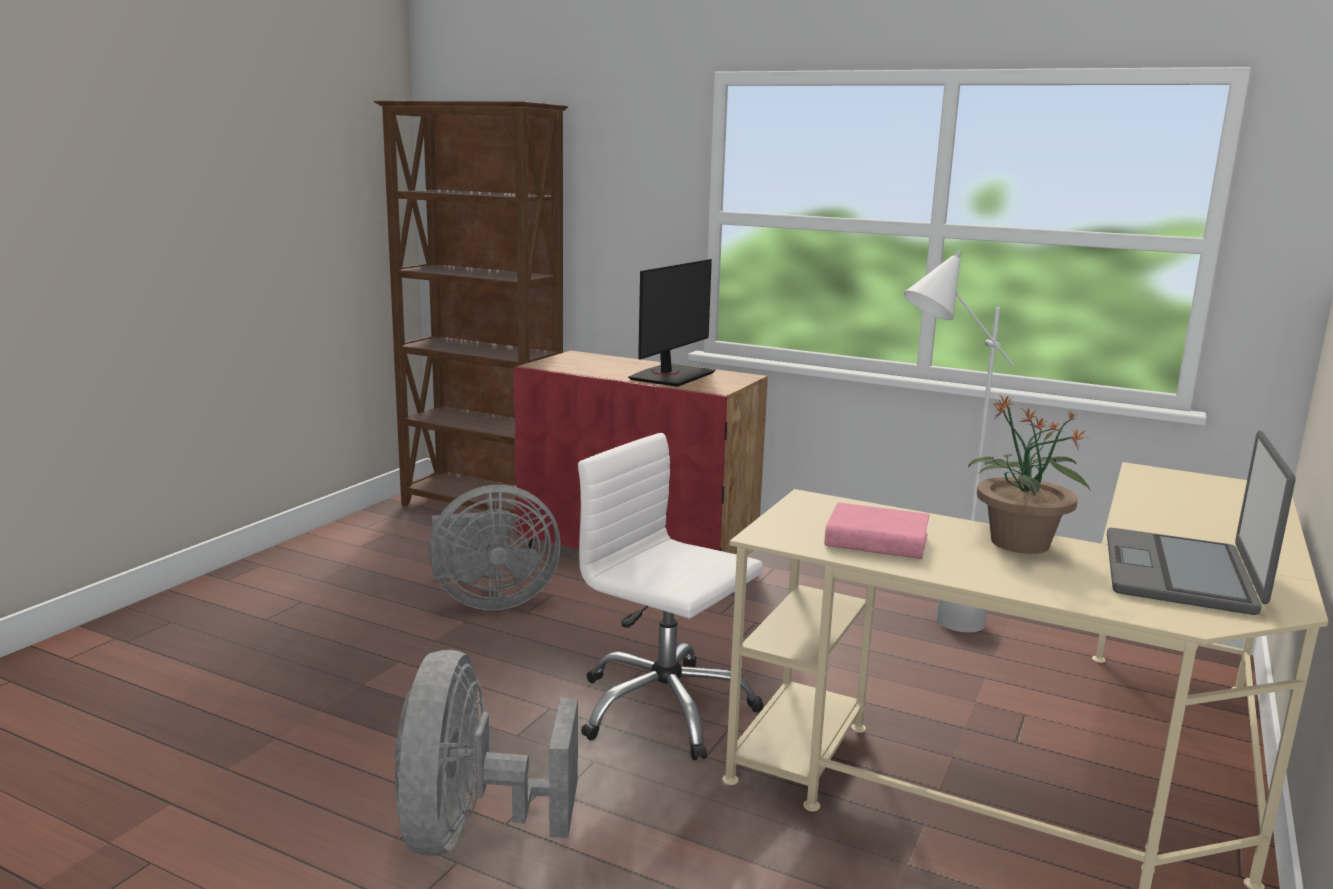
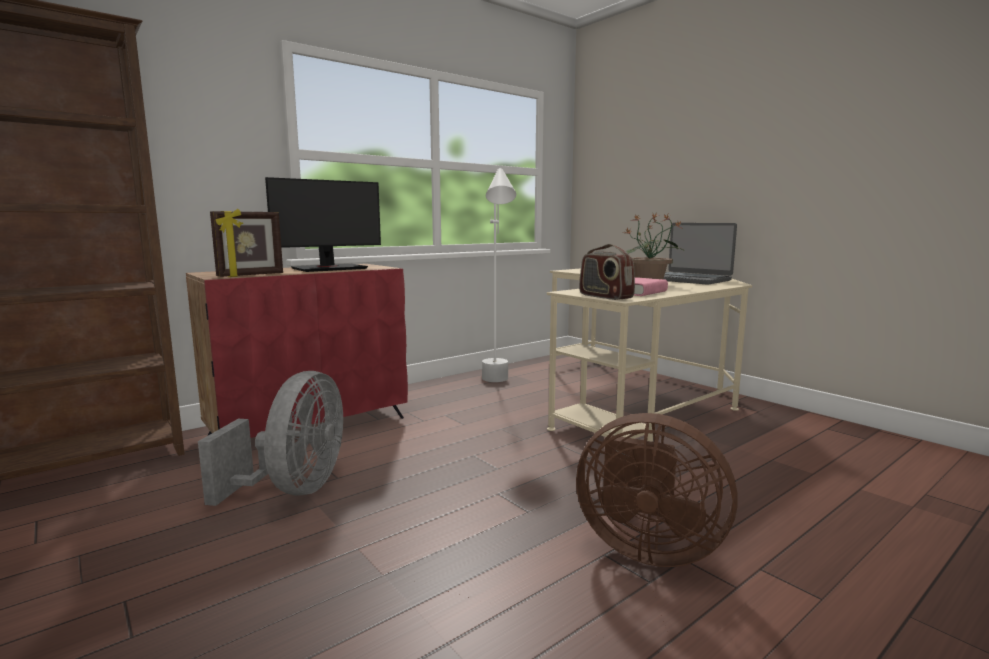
camera: 65 degrees left, 5 degrees down
grey fan [394,650,578,856] -> brown fan [576,413,738,567]
white office chair [578,433,763,760] -> none
monitor [628,259,715,387] -> monitor turned 90 degrees clockwise [265,177,381,272]
none -> picture frame [210,209,283,277]
none -> radio [579,244,635,300]

